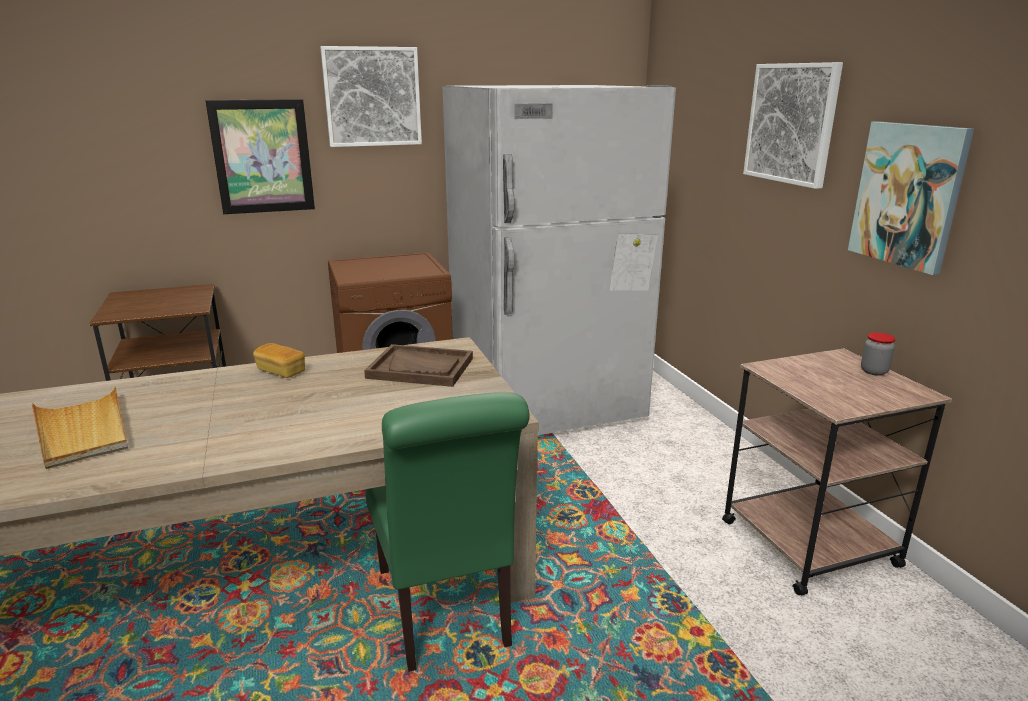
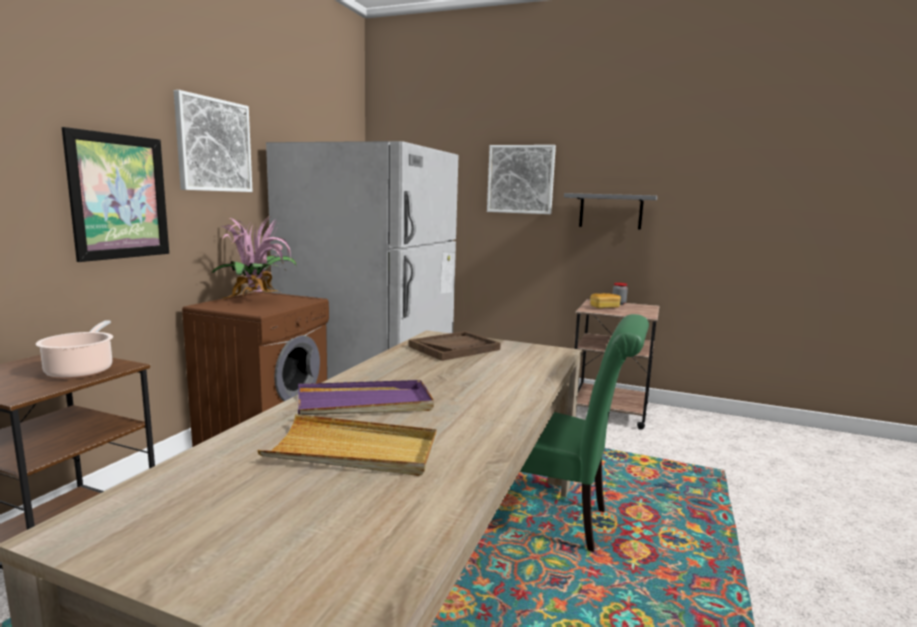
camera: 50 degrees left, 10 degrees down
bread [253,343,305,378] -> bread moved to [590,293,621,308]
picture [848,121,974,275] -> grey shelf [564,193,657,230]
none -> cooking pot [36,321,113,379]
none -> potted plant [211,218,296,302]
none -> purple tray [298,380,434,415]

